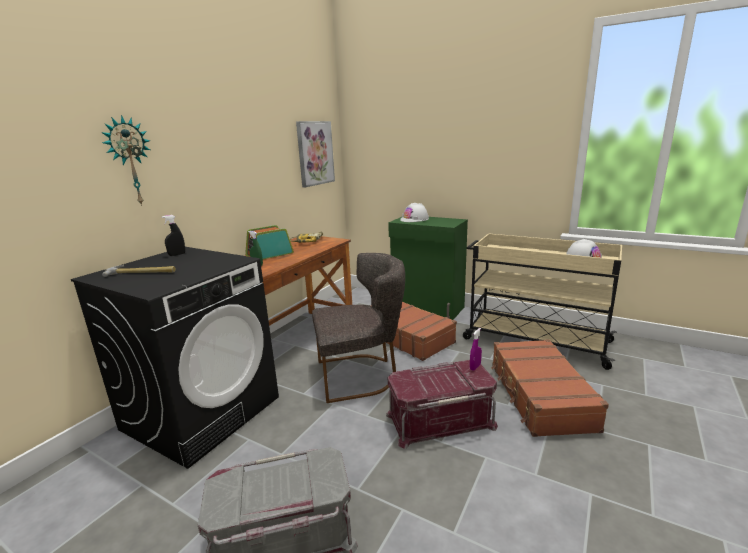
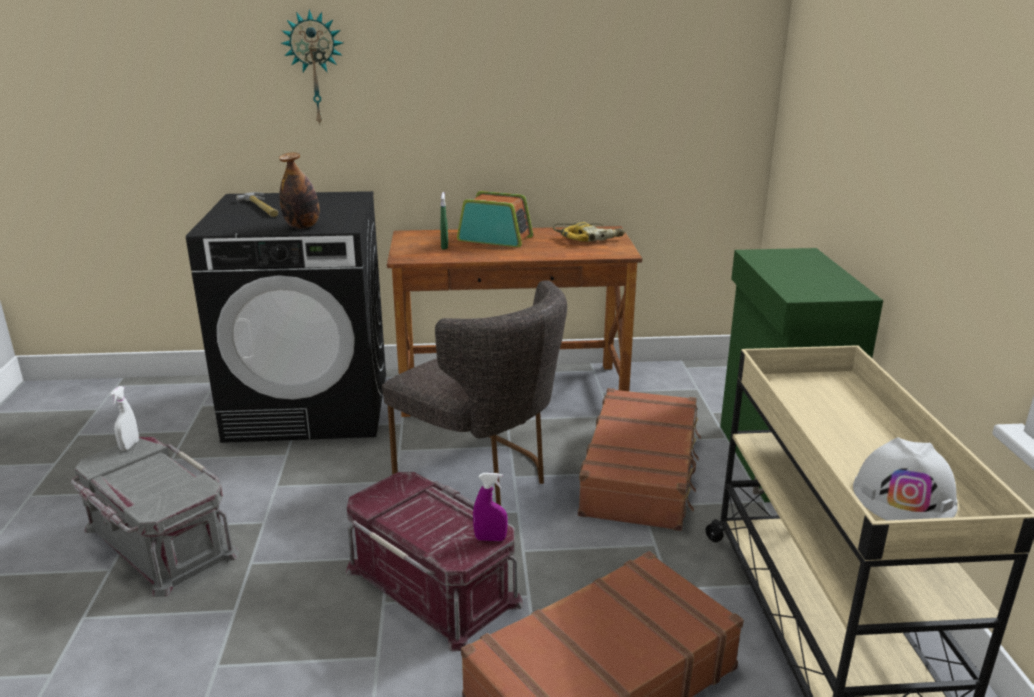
camera: 55 degrees right, 5 degrees up
black spray bottle [162,215,185,256] -> none
picture [296,121,335,187] -> none
white hard hat [400,203,429,222] -> none
none -> white spray bottle [110,386,139,451]
none -> bottle [279,152,319,229]

